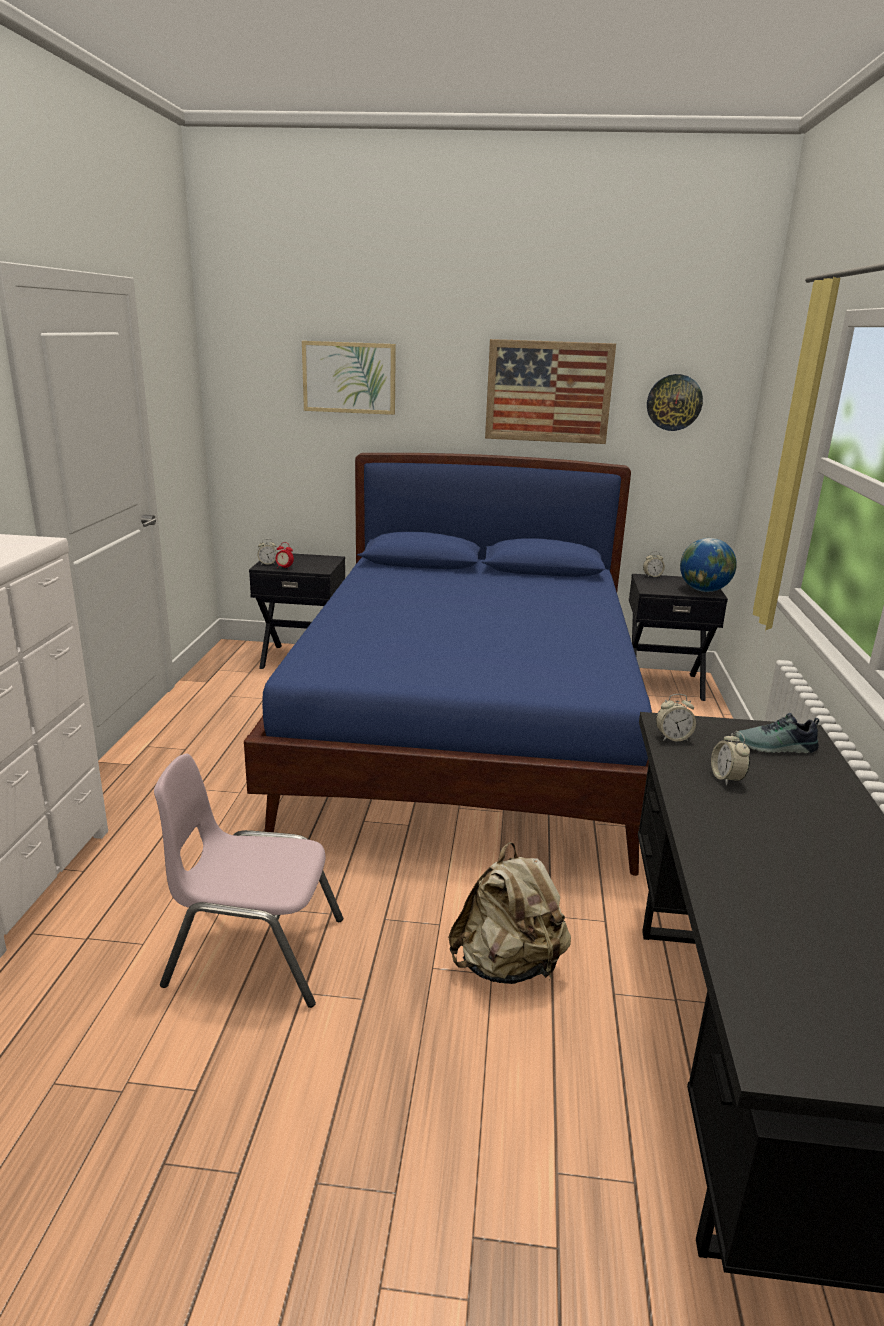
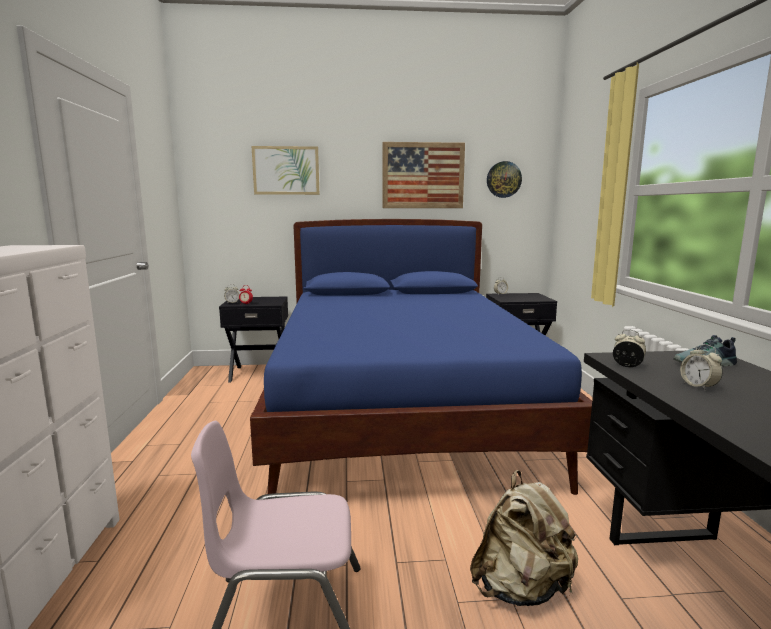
camera: 10 degrees left, 10 degrees down
alarm clock [656,694,696,741] -> alarm clock turned 135 degrees counterclockwise [613,330,646,367]
globe [680,538,737,592] -> none

